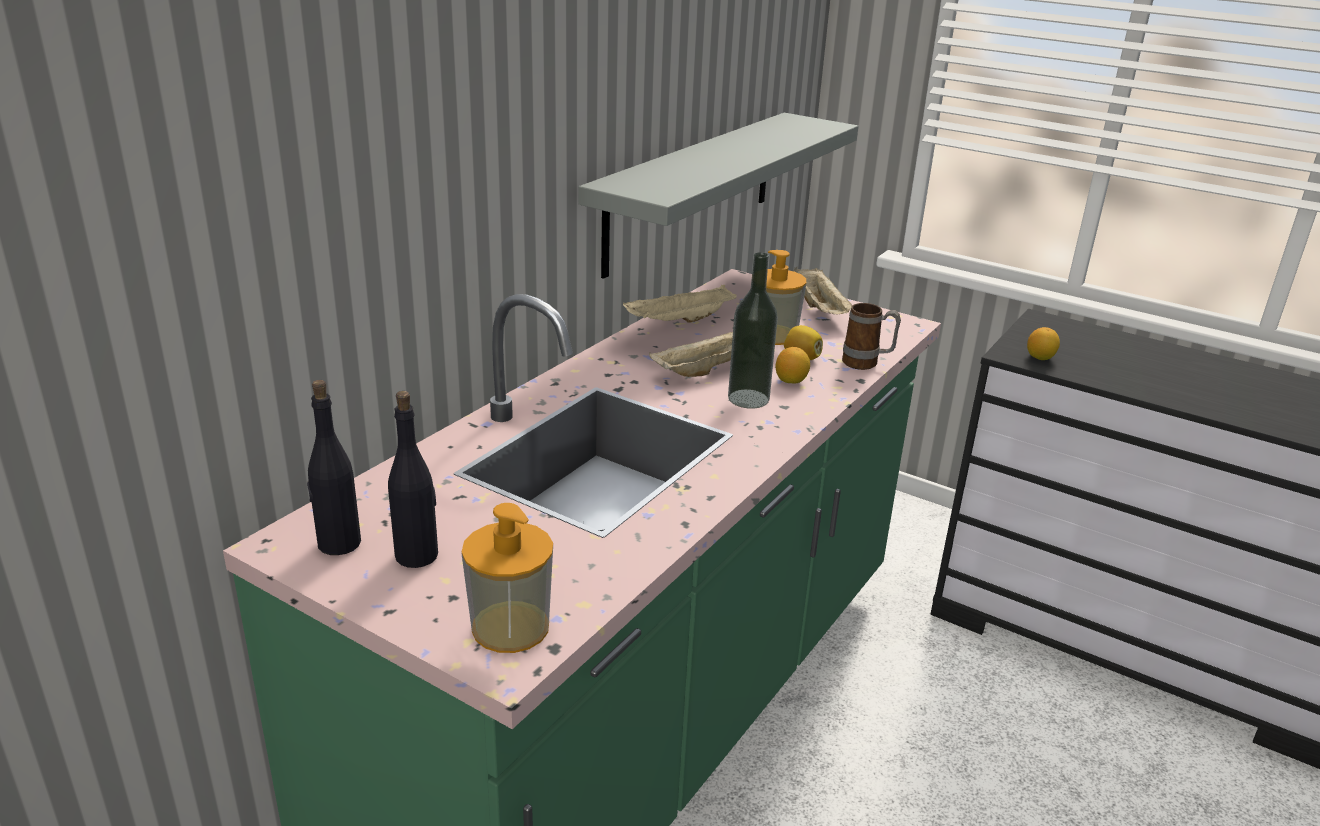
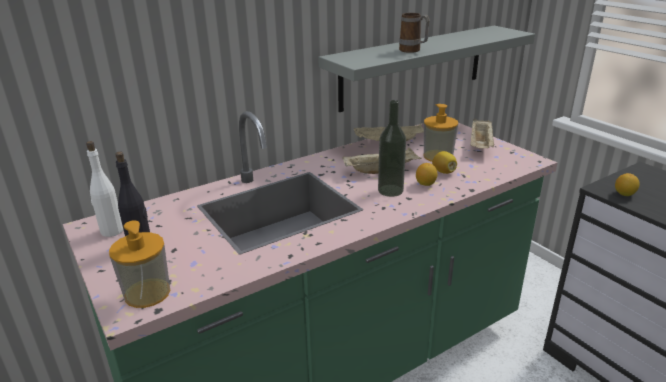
camera: 25 degrees right, 0 degrees up
black bottle [307,380,361,555] -> white bottle [86,141,123,237]
mug [842,303,901,370] -> mug moved to [399,13,430,53]

